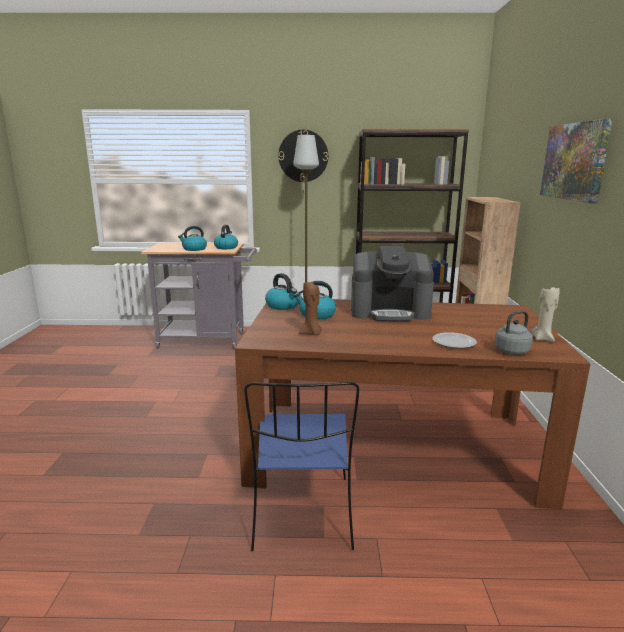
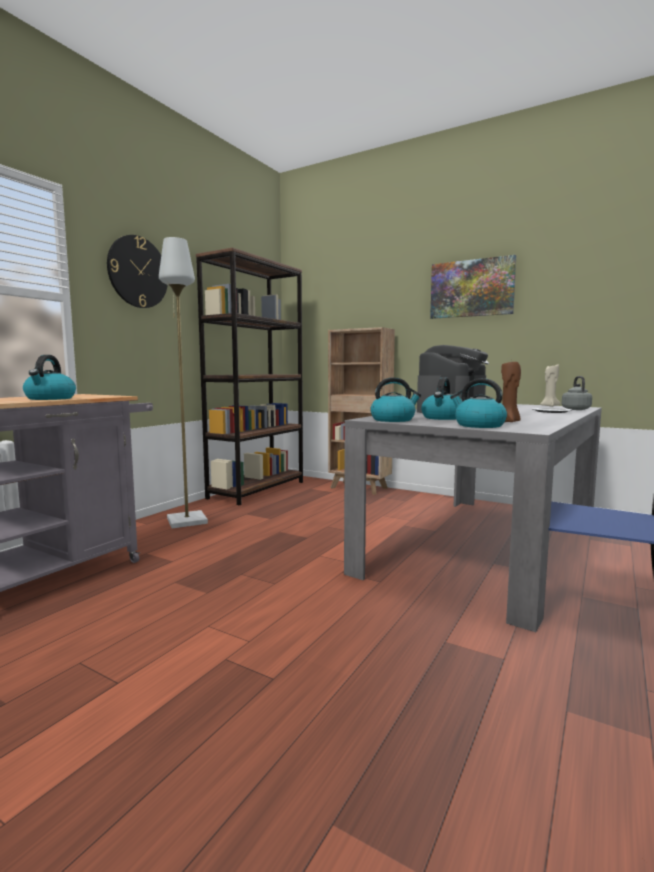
camera: 60 degrees left, 10 degrees down
kettle [214,225,238,249] -> kettle moved to [450,378,507,428]
brown dining table [235,299,590,509] -> grey dining table [344,404,602,632]

